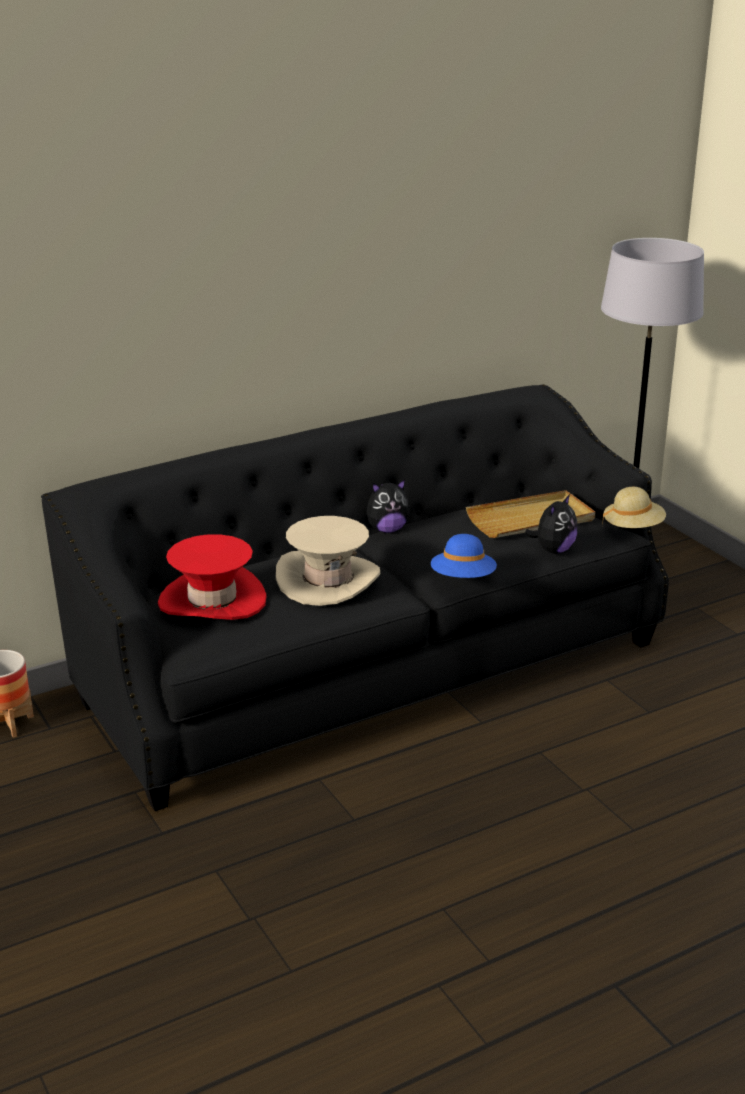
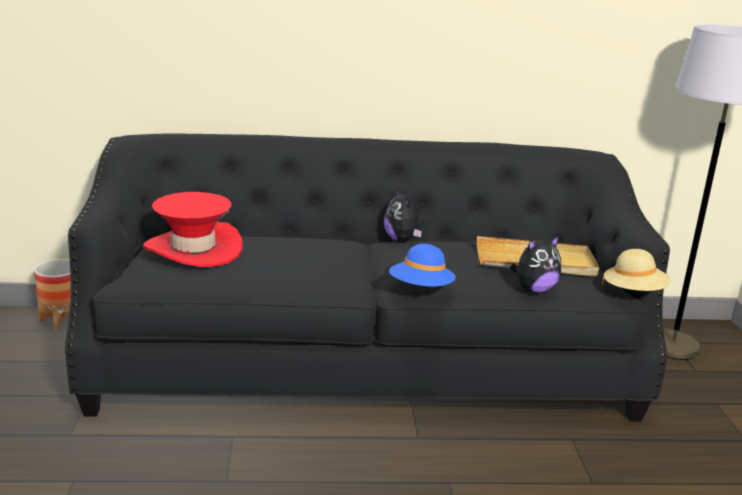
camera: 25 degrees right, 5 degrees down
beige hat [276,516,381,606] -> none
plush toy [367,479,410,533] -> plush toy turned 60 degrees clockwise [384,188,423,243]

